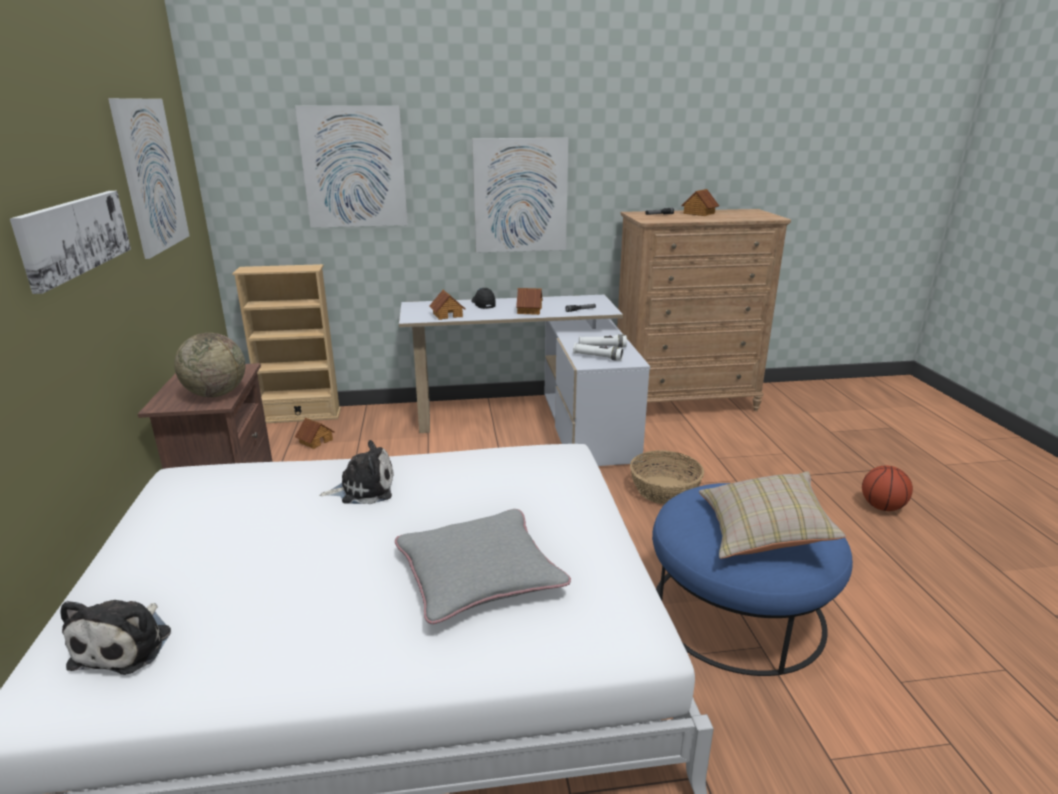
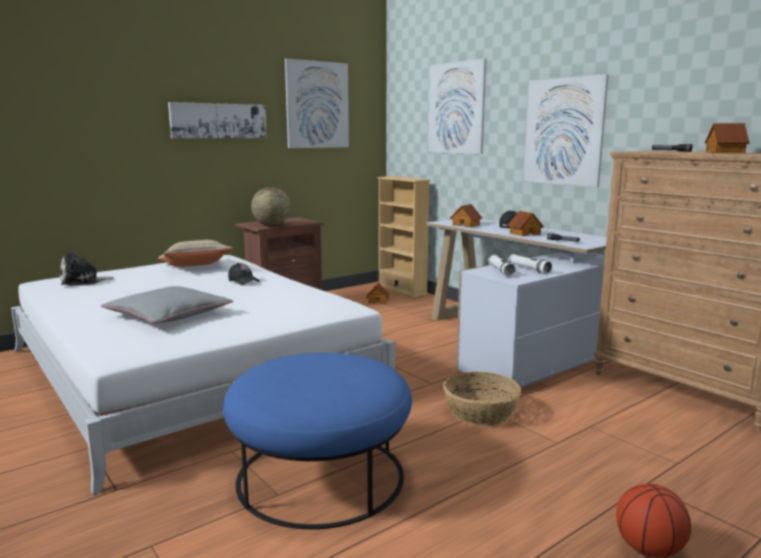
camera: 60 degrees right, 10 degrees down
plush toy [319,440,394,504] -> black cap [228,263,259,285]
beige pillow [699,471,846,559] -> beige pillow moved to [158,240,233,267]

